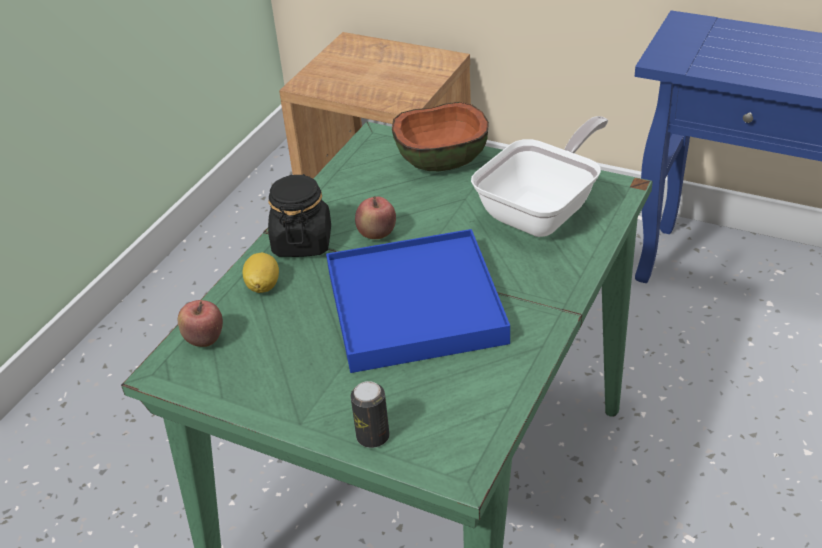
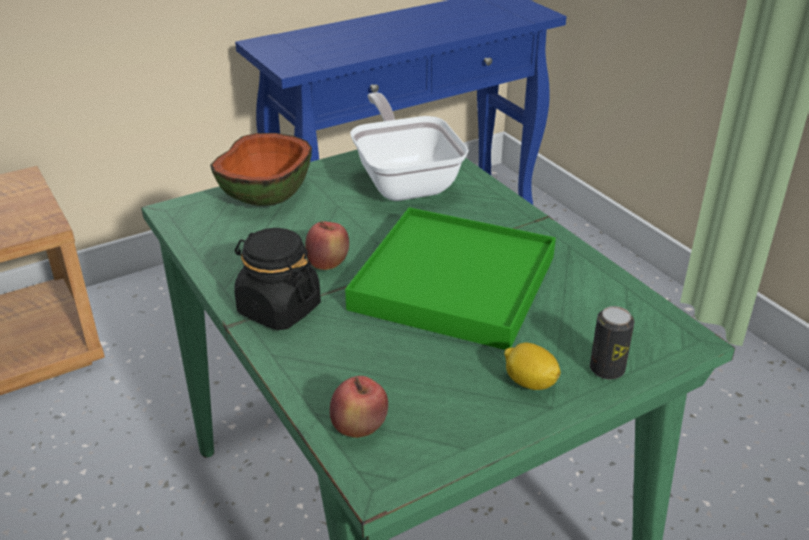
camera: 60 degrees left, 5 degrees down
lemon [242,252,279,293] -> lemon moved to [504,342,561,390]
blue tray [326,229,510,373] -> green tray [345,207,556,350]

